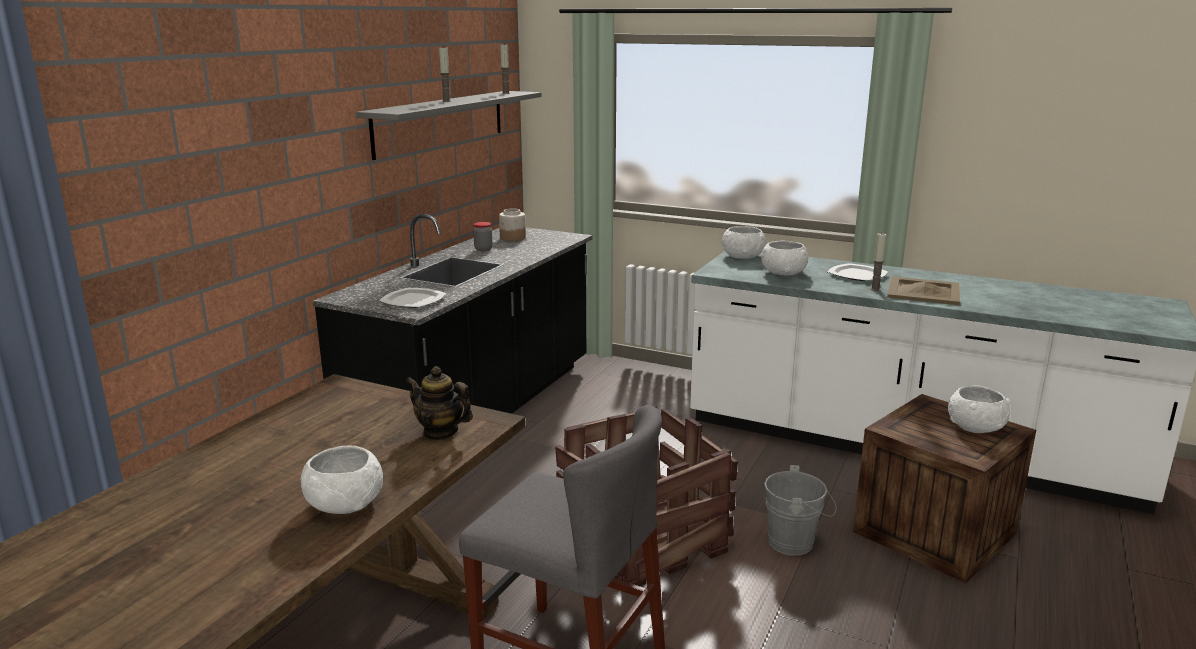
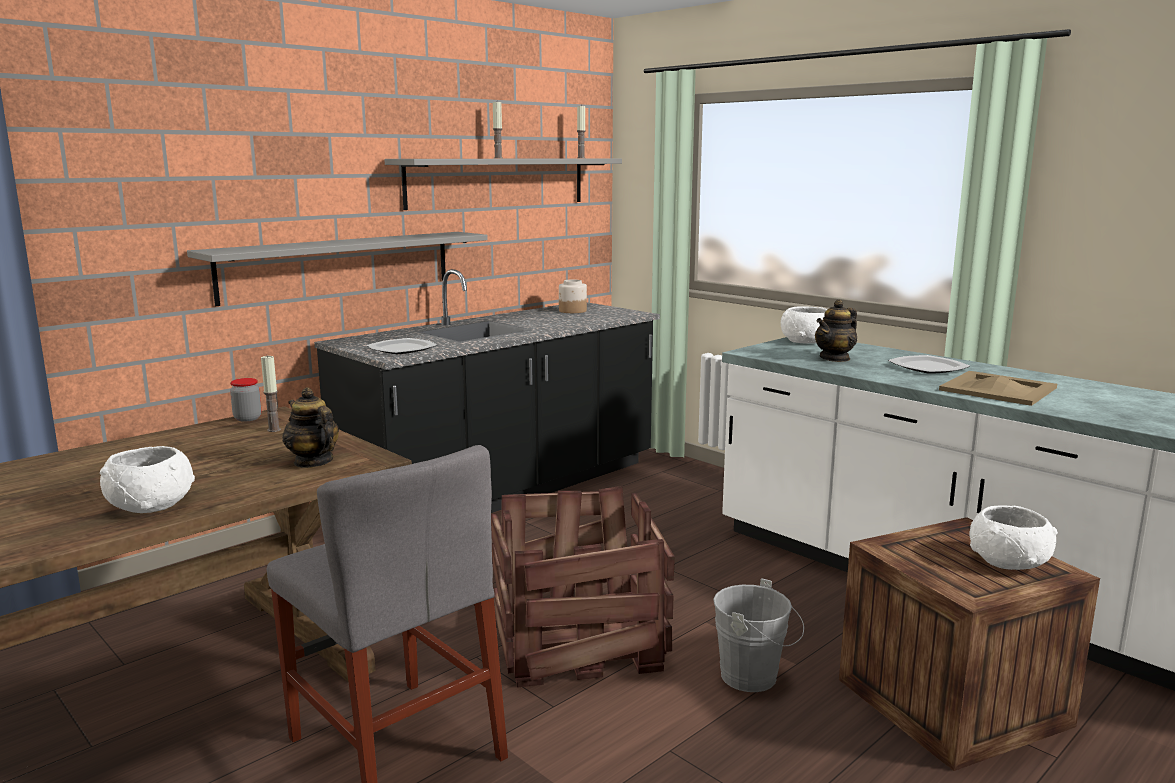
camera: 20 degrees right, 5 degrees down
jar [473,222,492,251] -> jar moved to [230,378,261,422]
white bowl [761,241,808,275] -> teapot [815,300,857,362]
candle [870,233,886,291] -> candle moved to [261,356,281,432]
none -> grey shelf [187,232,488,306]

